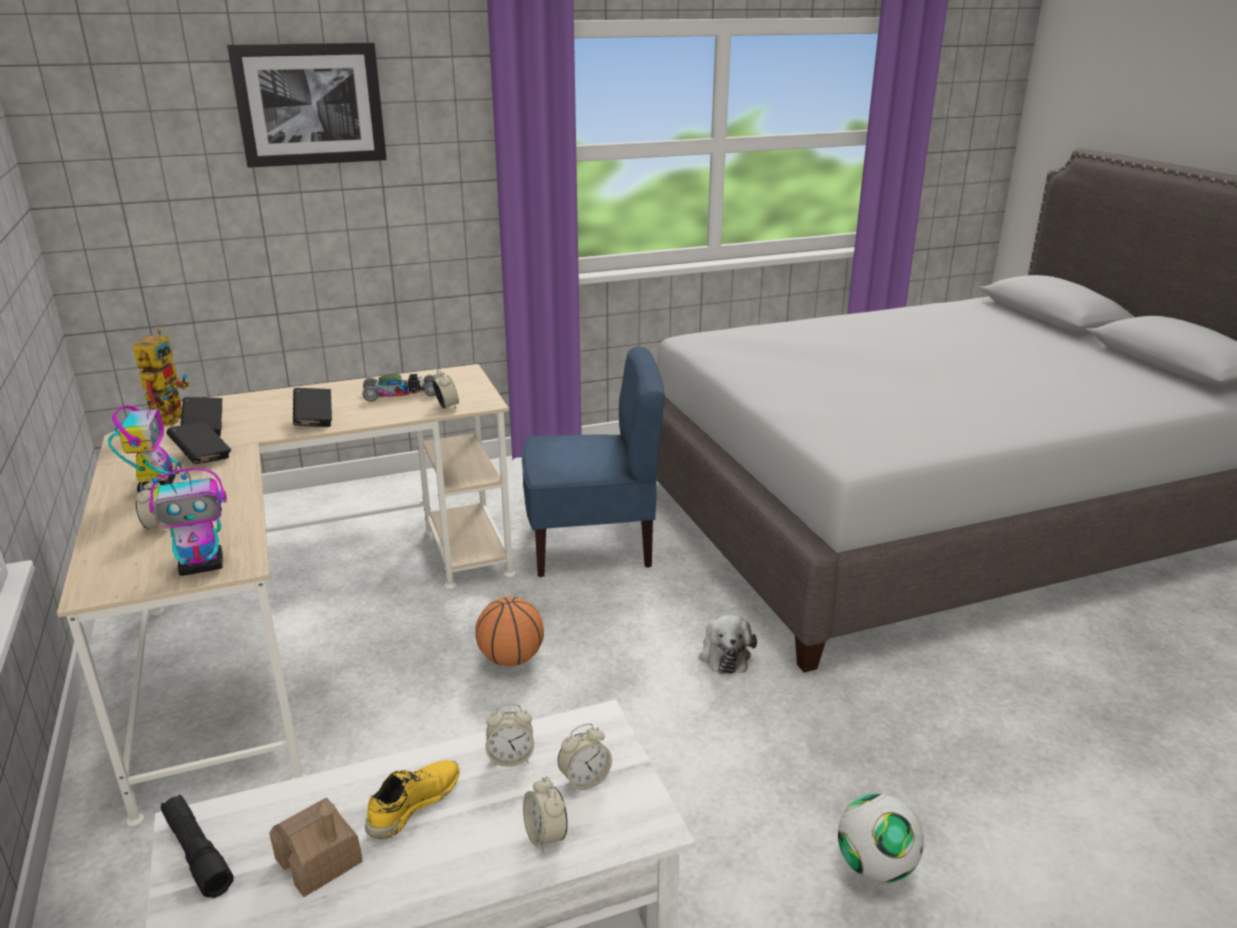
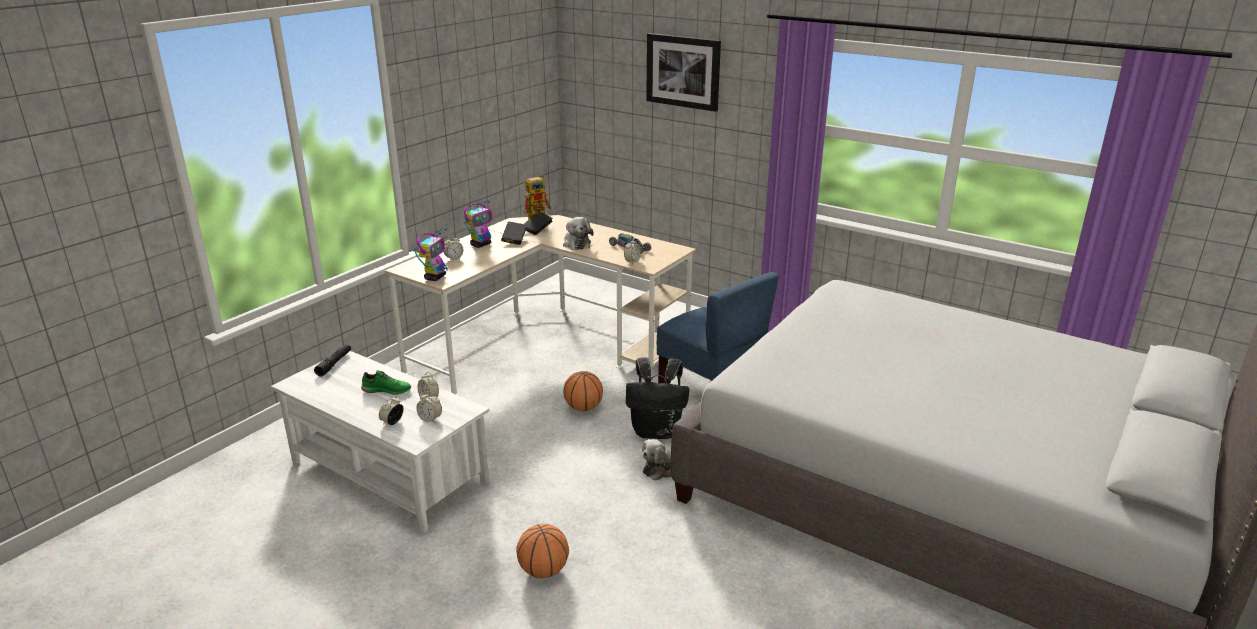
camera: 55 degrees right, 0 degrees up
toy robot [149,468,227,576] -> toy robot turned 105 degrees counterclockwise [414,228,448,281]
toy house [269,798,363,897] -> none
black book [293,388,332,427] -> plush toy [563,217,594,250]
yellow shoe [365,760,460,839] -> green shoe [361,370,411,395]
football [838,794,924,883] -> basketball [516,524,569,578]
none -> black backpack [626,357,689,439]

